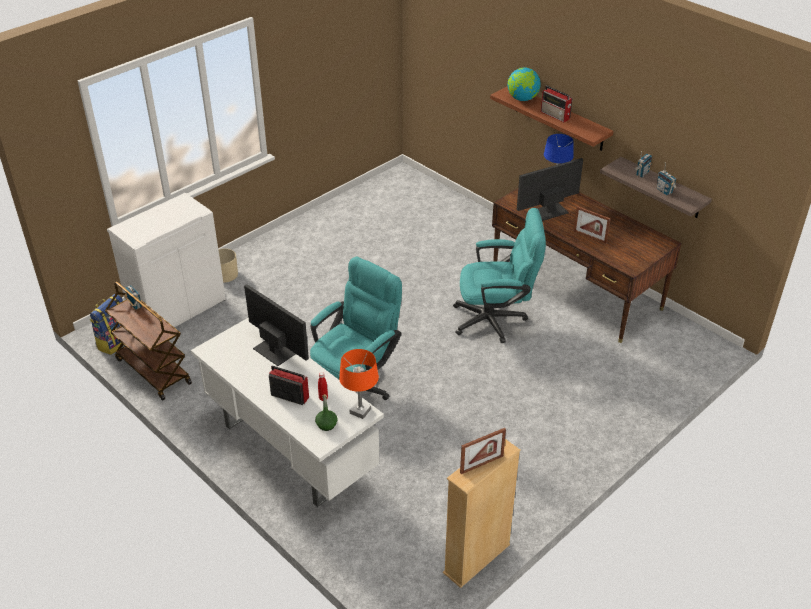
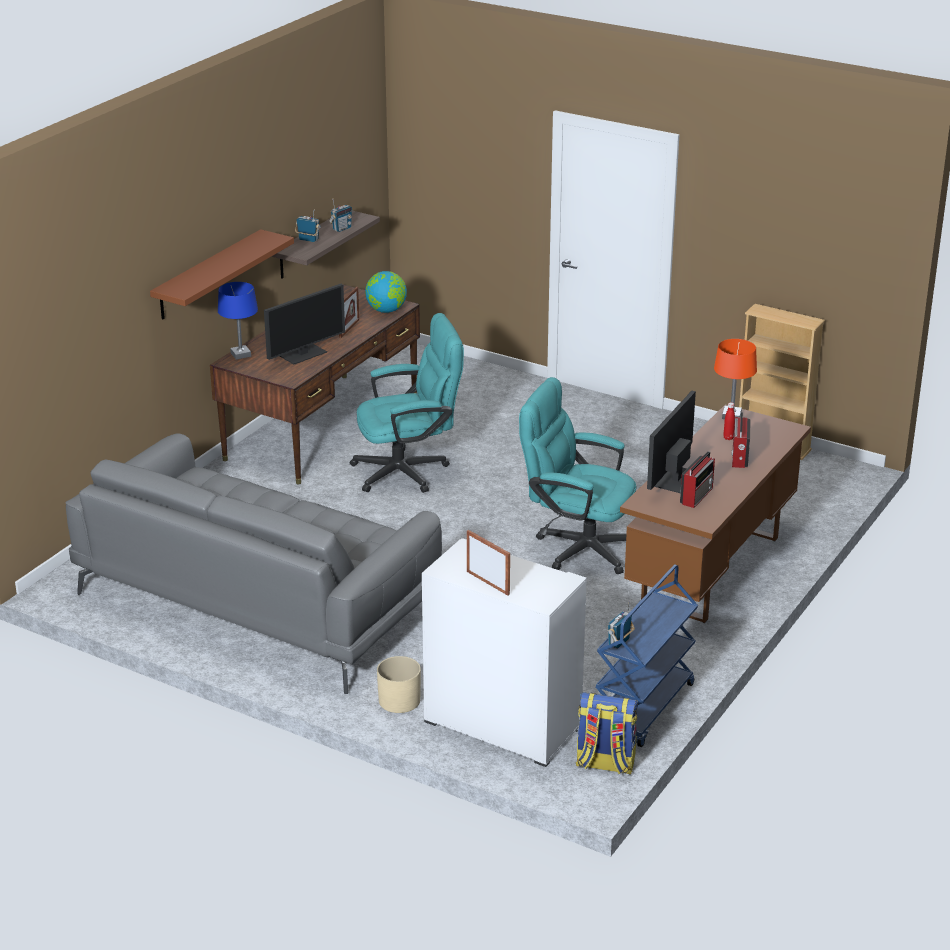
camera: 105 degrees left, 10 degrees down
brown cart [105,281,192,400] -> blue cart [596,564,698,747]
white desk [191,318,384,507] -> brown desk [620,404,811,623]
green bottle [315,394,337,431] -> none
turquoise office chair [453,208,546,343] -> turquoise office chair turned 90 degrees clockwise [350,313,464,493]
picture frame [460,428,506,474] -> picture frame moved to [467,530,510,595]
globe [508,68,541,101] -> globe moved to [365,271,407,313]
monitor [517,158,583,221] -> monitor turned 90 degrees counterclockwise [264,284,345,364]
radio [541,85,573,122] -> radio moved to [680,451,715,508]
none -> grey sofa [65,433,442,694]

